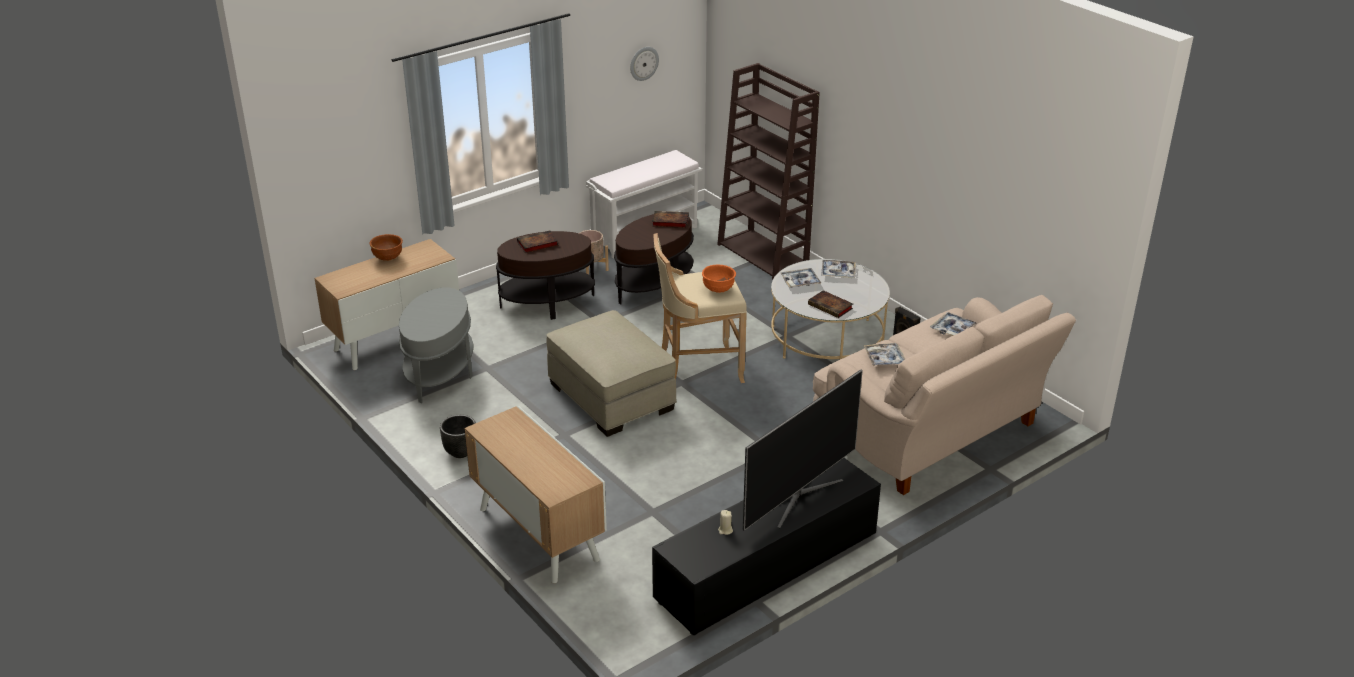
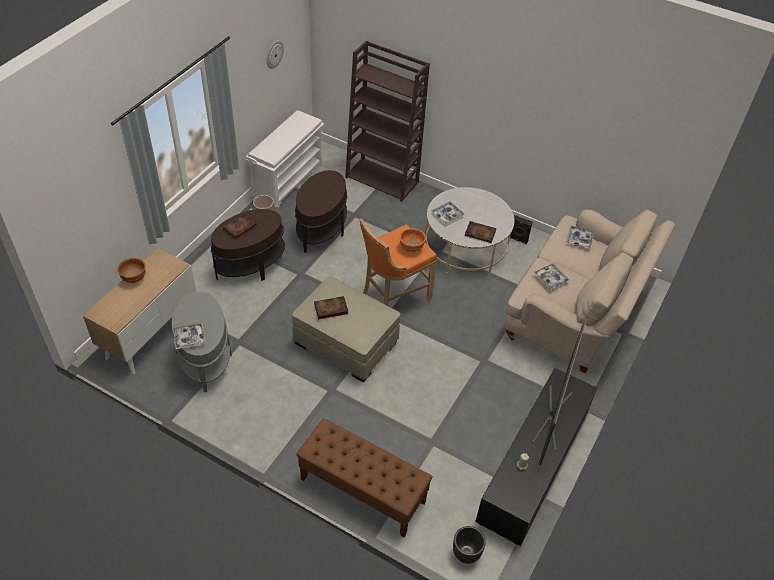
camera: 25 degrees left, 15 degrees up
black planter [440,415,476,458] -> black planter moved to [453,526,486,564]
cabinet [465,406,607,583] -> brown bench [296,418,433,538]
book [652,211,689,228] -> book moved to [314,296,348,320]
beige stool [654,233,747,383] -> orange stool [359,218,437,306]
tray [821,260,856,278] -> tray moved to [173,323,206,349]

